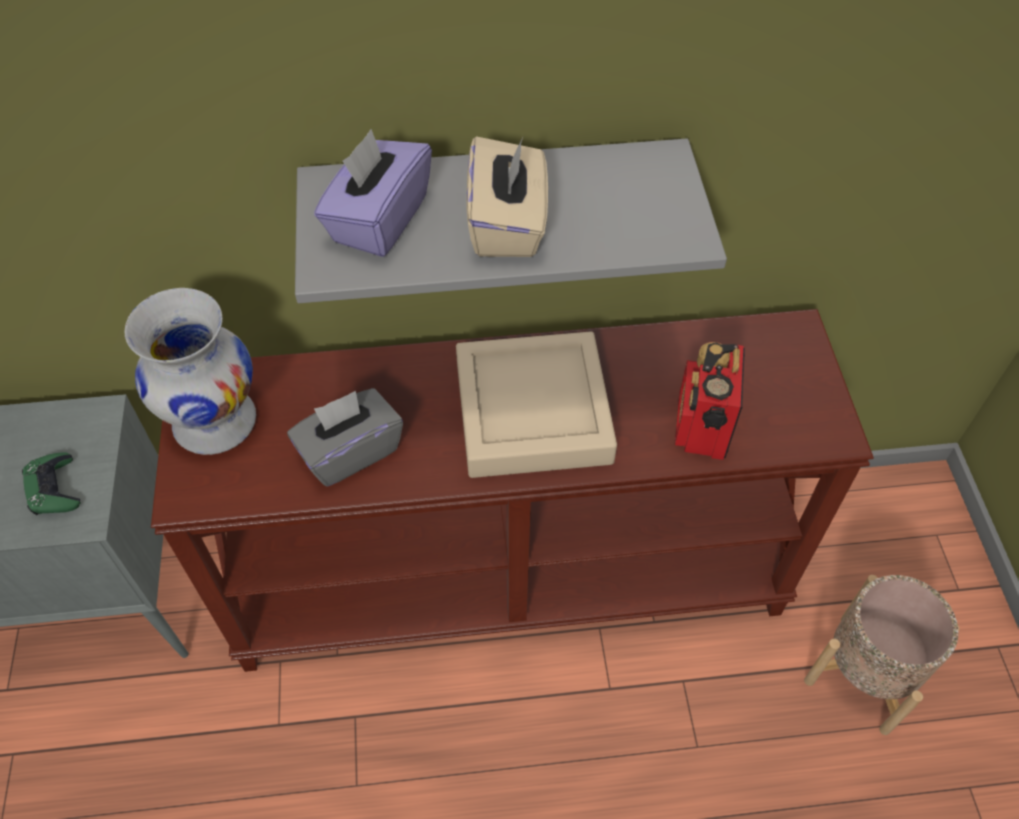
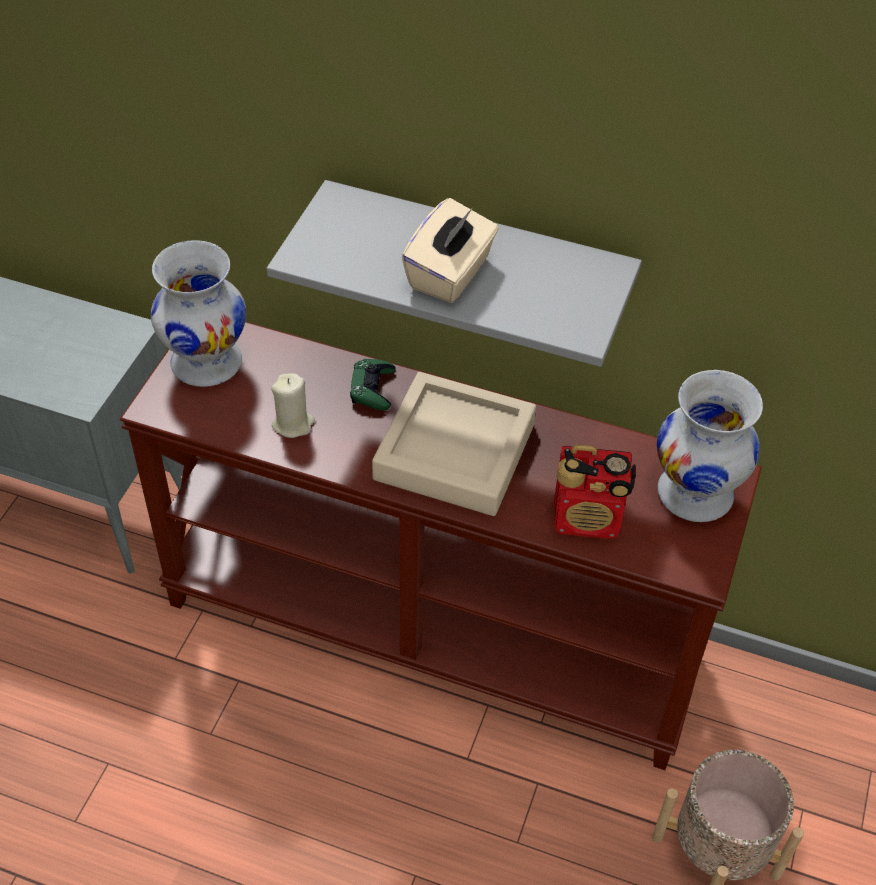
camera: 25 degrees right, 5 degrees down
green game controller [22,452,81,515] -> green game controller moved to [350,359,396,410]
grey tissue box [287,388,403,486] -> beige candle [271,373,315,438]
purple tissue box [314,129,432,257] -> none
radio [675,342,745,460] -> radio turned 120 degrees counterclockwise [554,444,636,539]
none -> white vase [657,370,763,522]

